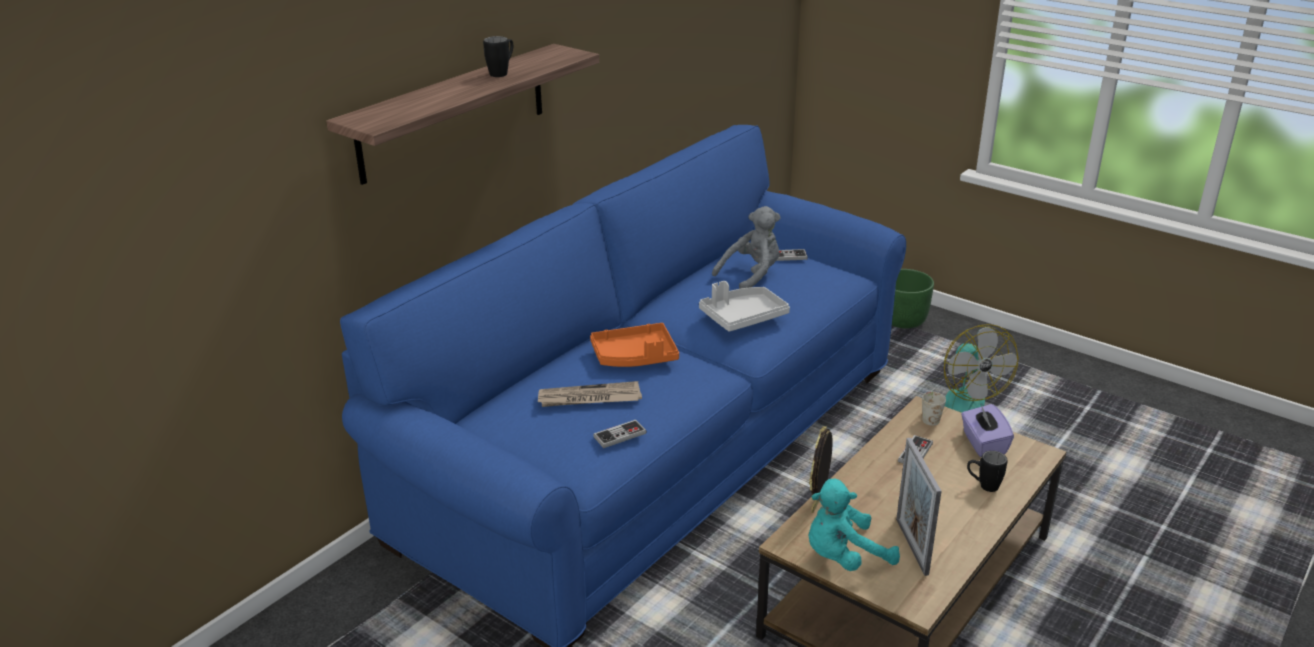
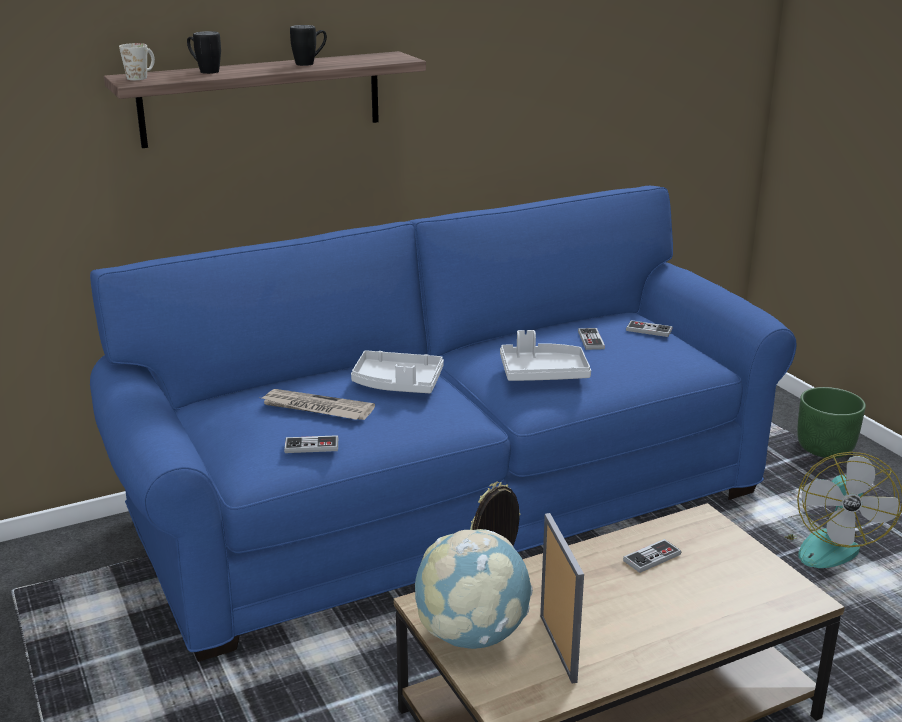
camera: 25 degrees right, 5 degrees down
orange tray [590,323,679,367] -> grey tray [351,350,444,393]
grey plush toy [712,206,781,289] -> game controller [578,328,605,350]
turquoise plush toy [808,479,900,571] -> globe [415,529,533,649]
picture frame [896,438,942,576] -> picture frame turned 150 degrees clockwise [540,513,584,684]
white mug [922,392,946,426] -> white mug moved to [119,43,155,80]
purple tissue box [961,404,1014,457] -> none
black mug [967,451,1007,492] -> black mug moved to [187,31,221,74]

